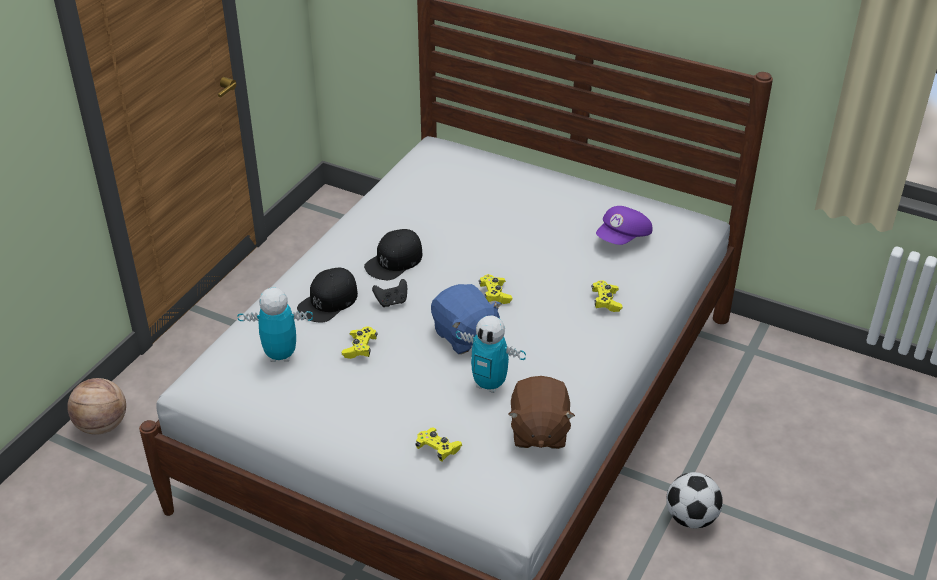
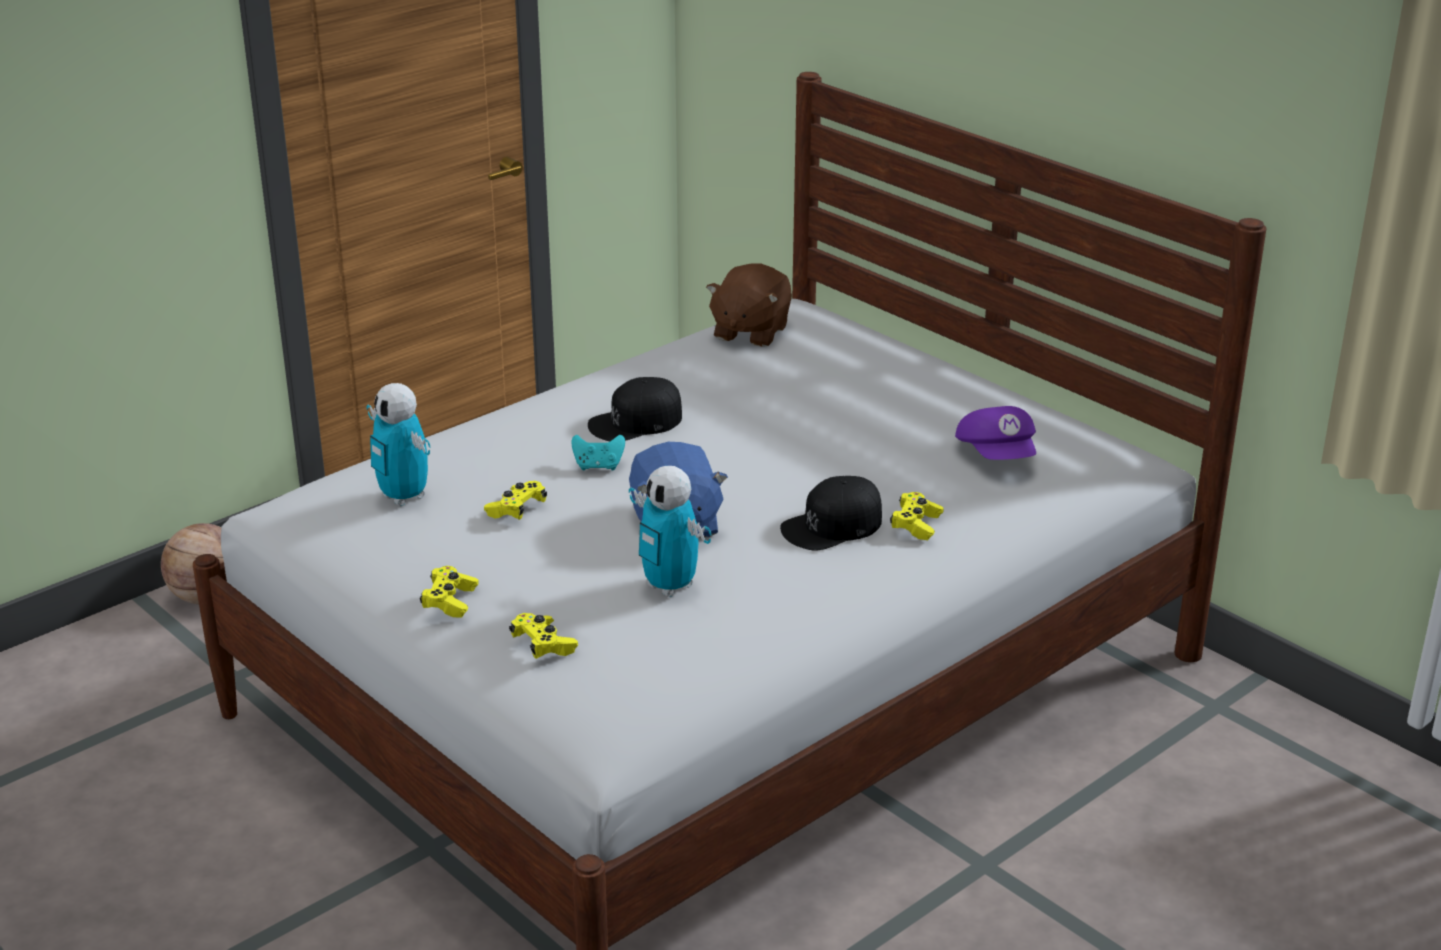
camera: 20 degrees right, 10 degrees down
toy robot [237,287,313,362] -> toy robot turned 150 degrees counterclockwise [366,383,431,506]
black cap [297,268,358,323] -> black cap moved to [780,476,882,551]
black game controller [372,279,407,307] -> turquoise game controller [571,435,625,470]
yellow game controller [479,274,512,304] -> yellow game controller moved to [420,566,479,618]
brown plush toy [508,376,575,449] -> brown plush toy moved to [706,263,792,347]
purple cap [596,206,652,245] -> purple cap turned 75 degrees counterclockwise [955,406,1036,460]
football [666,472,723,529] -> none

